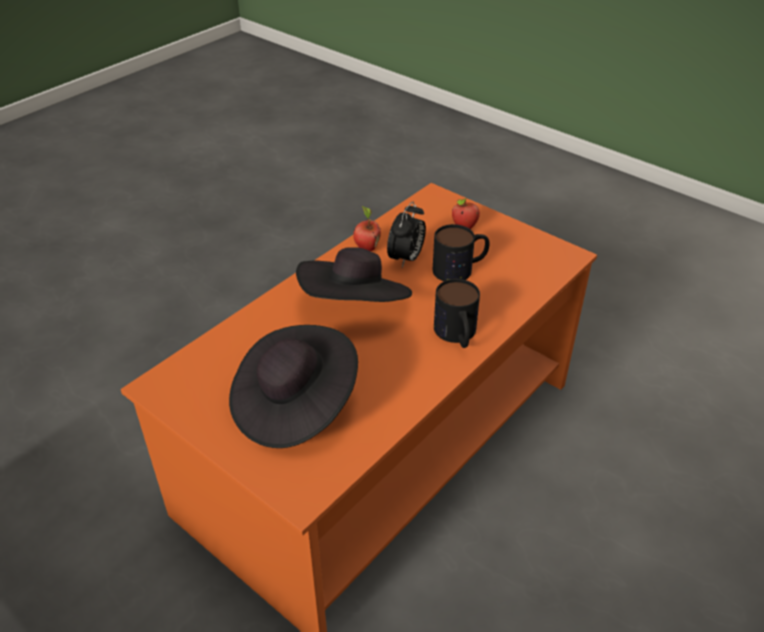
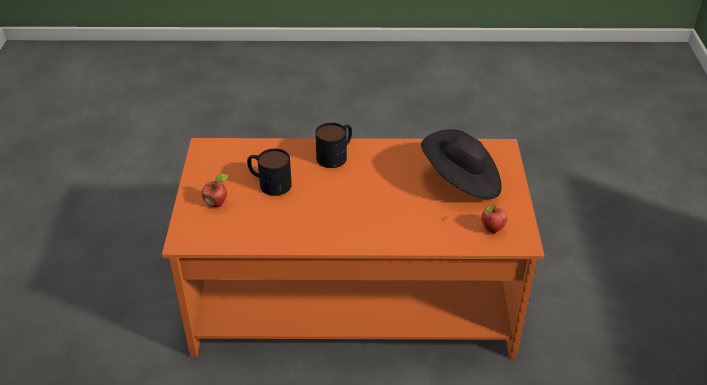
camera: 130 degrees left, 0 degrees up
black hat [296,247,412,302] -> none
apple [353,206,381,251] -> apple moved to [481,205,507,233]
alarm clock [387,201,426,268] -> none

